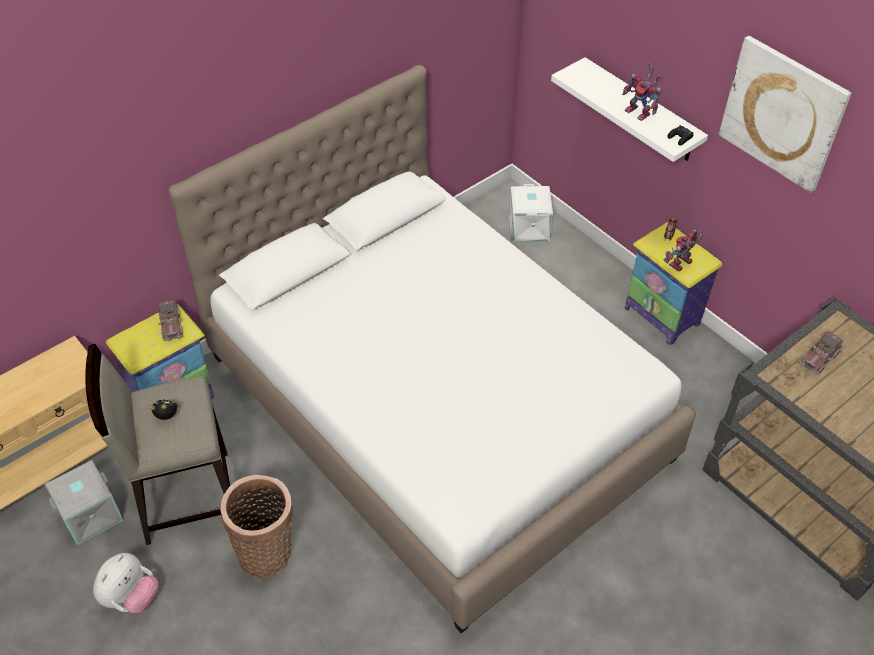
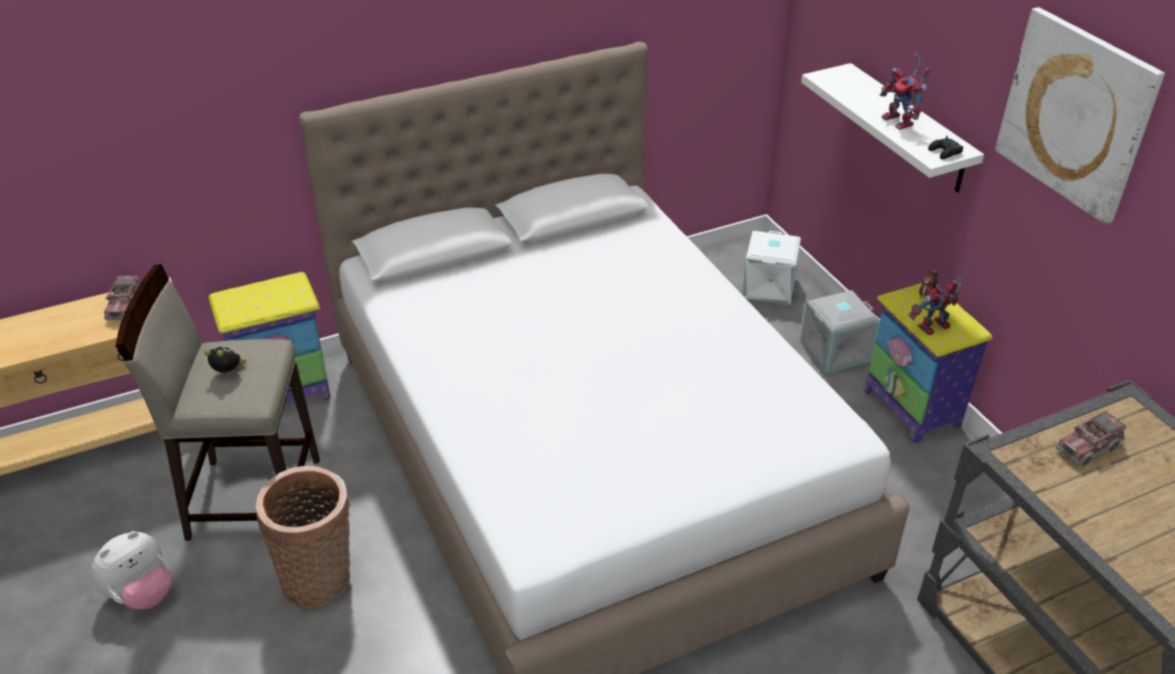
camera: 15 degrees right, 10 degrees down
grey storage box [45,460,124,545] -> grey storage box moved to [800,290,880,373]
toy truck [158,300,183,341] -> toy truck moved to [104,274,141,320]

